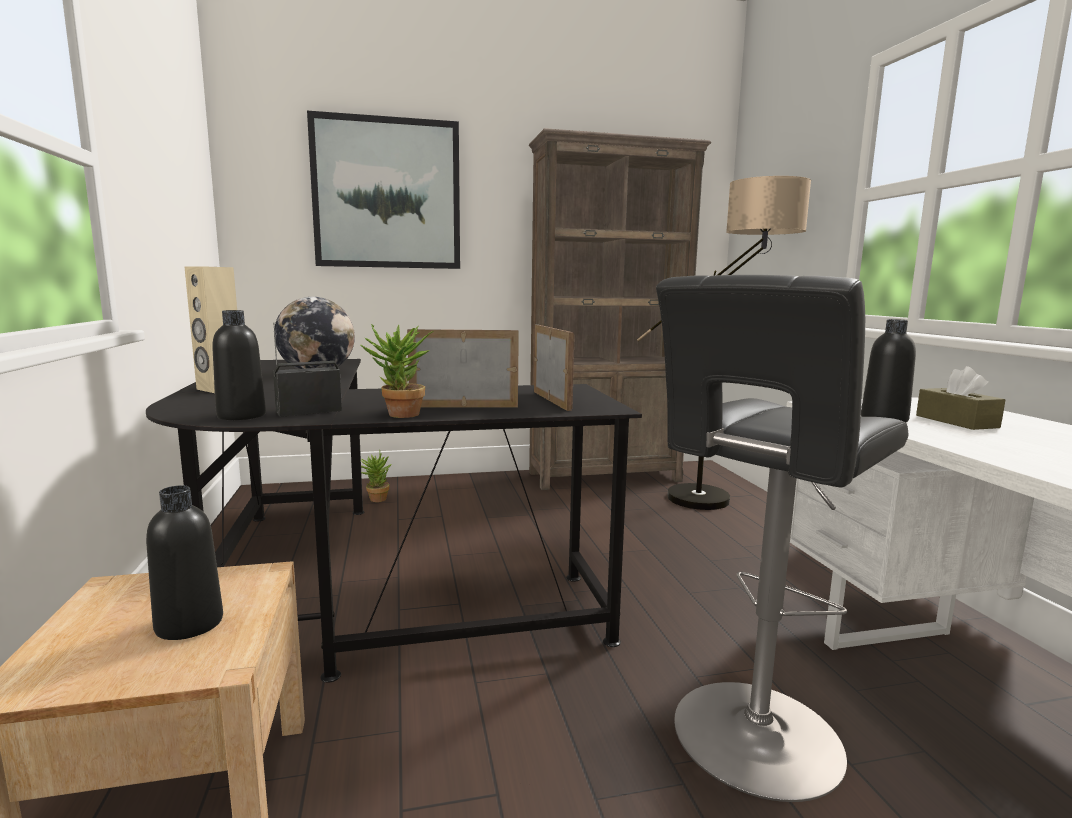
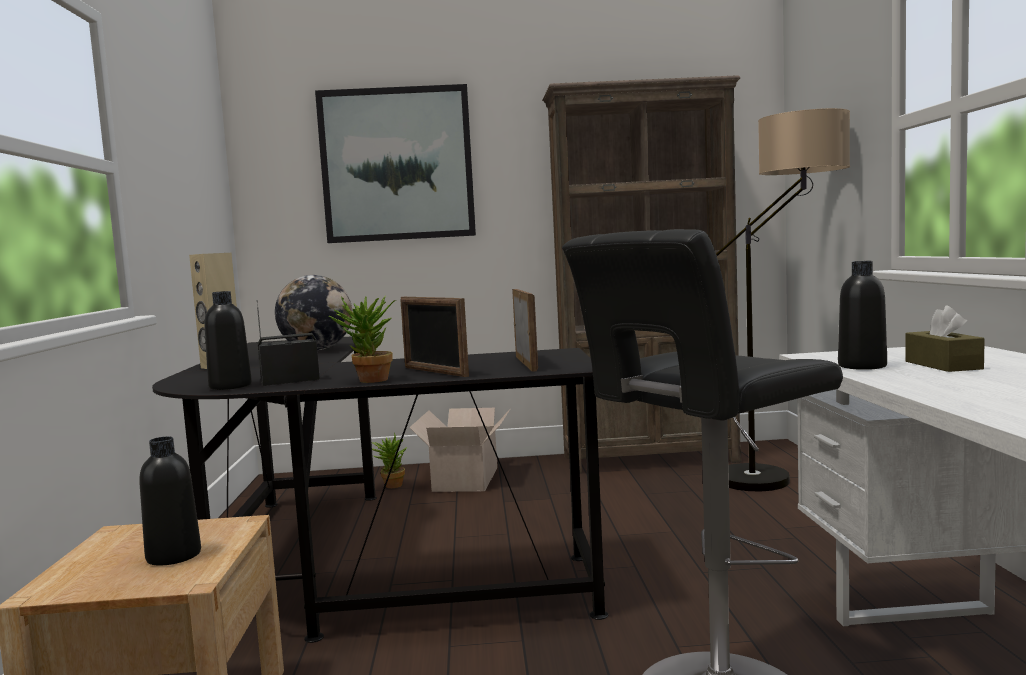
camera: 10 degrees right, 5 degrees down
picture frame [407,329,519,408] -> picture frame turned 135 degrees counterclockwise [400,297,469,377]
none -> cardboard box [409,408,511,492]

